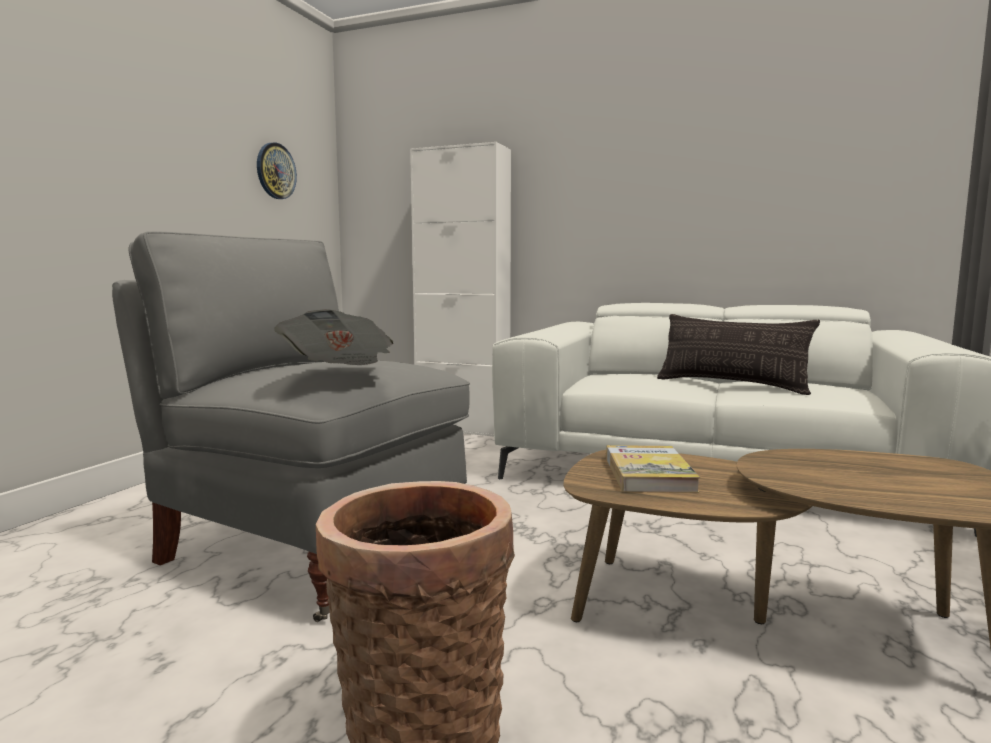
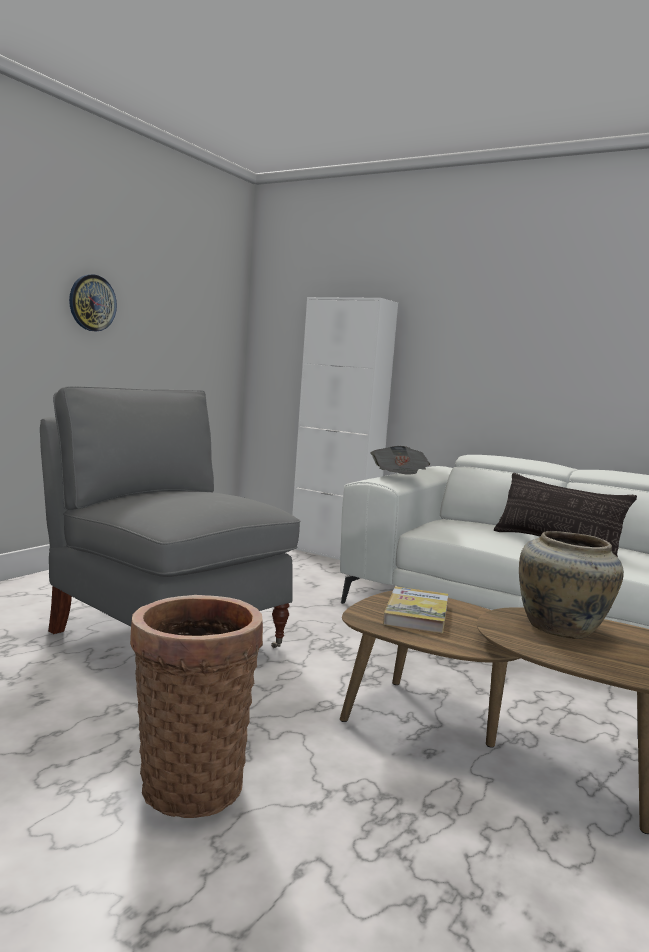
camera: 10 degrees right, 0 degrees up
wall clock [257,142,297,199] -> wall clock moved to [69,274,117,331]
newspaper [274,309,393,365] -> newspaper moved to [370,446,430,475]
none -> beige vase [519,531,624,639]

